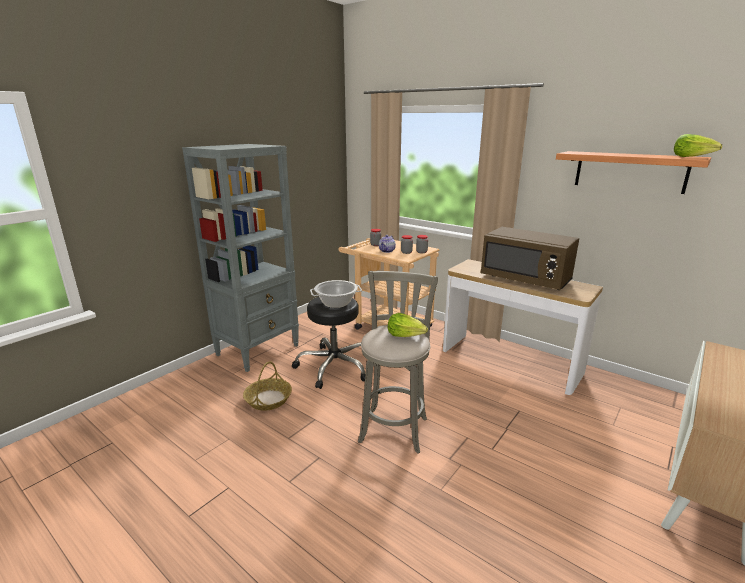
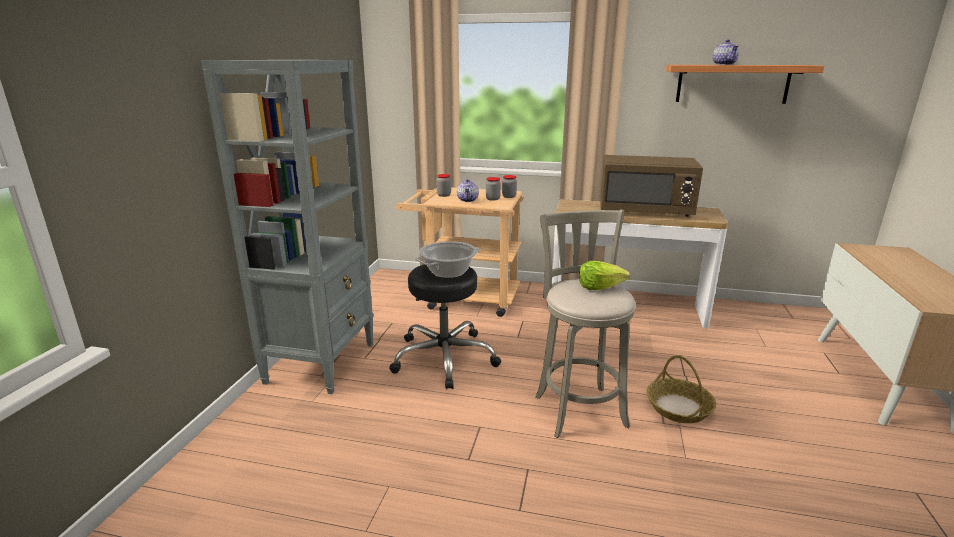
camera: 25 degrees left, 0 degrees up
basket [243,361,292,411] -> basket moved to [647,355,716,423]
lettuce [674,134,722,157] -> none
none -> teapot [713,39,739,65]

